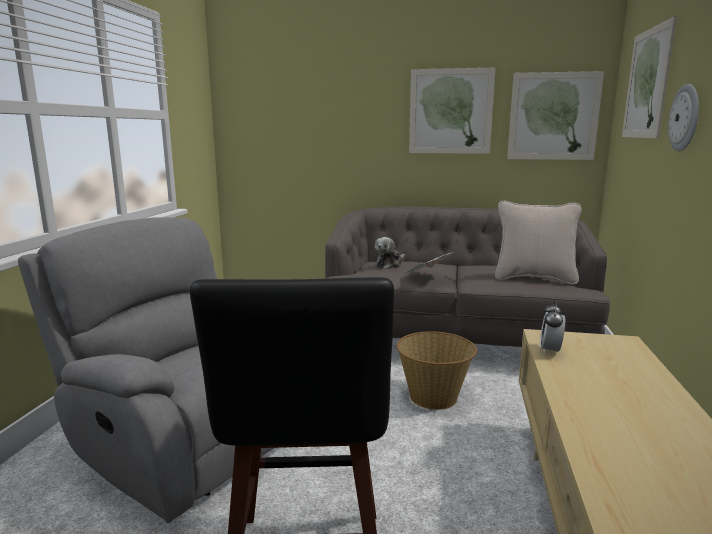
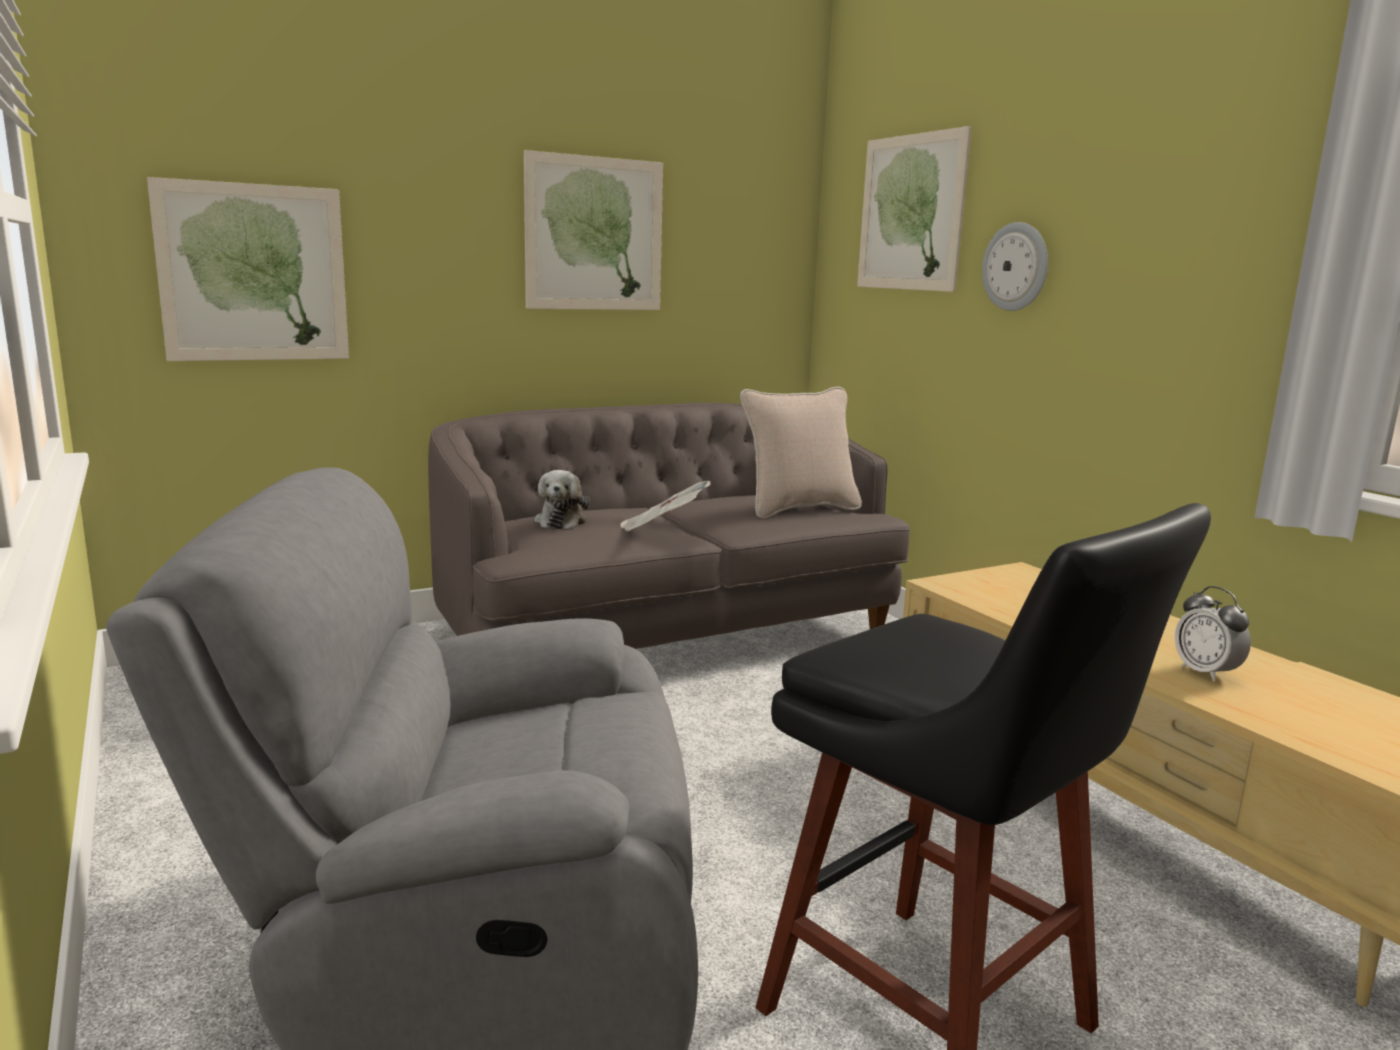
camera: 40 degrees left, 0 degrees up
basket [397,331,477,410] -> none
picture [507,71,604,160] -> picture moved to [147,177,349,361]
alarm clock [540,301,565,355] -> alarm clock moved to [1175,586,1251,682]

